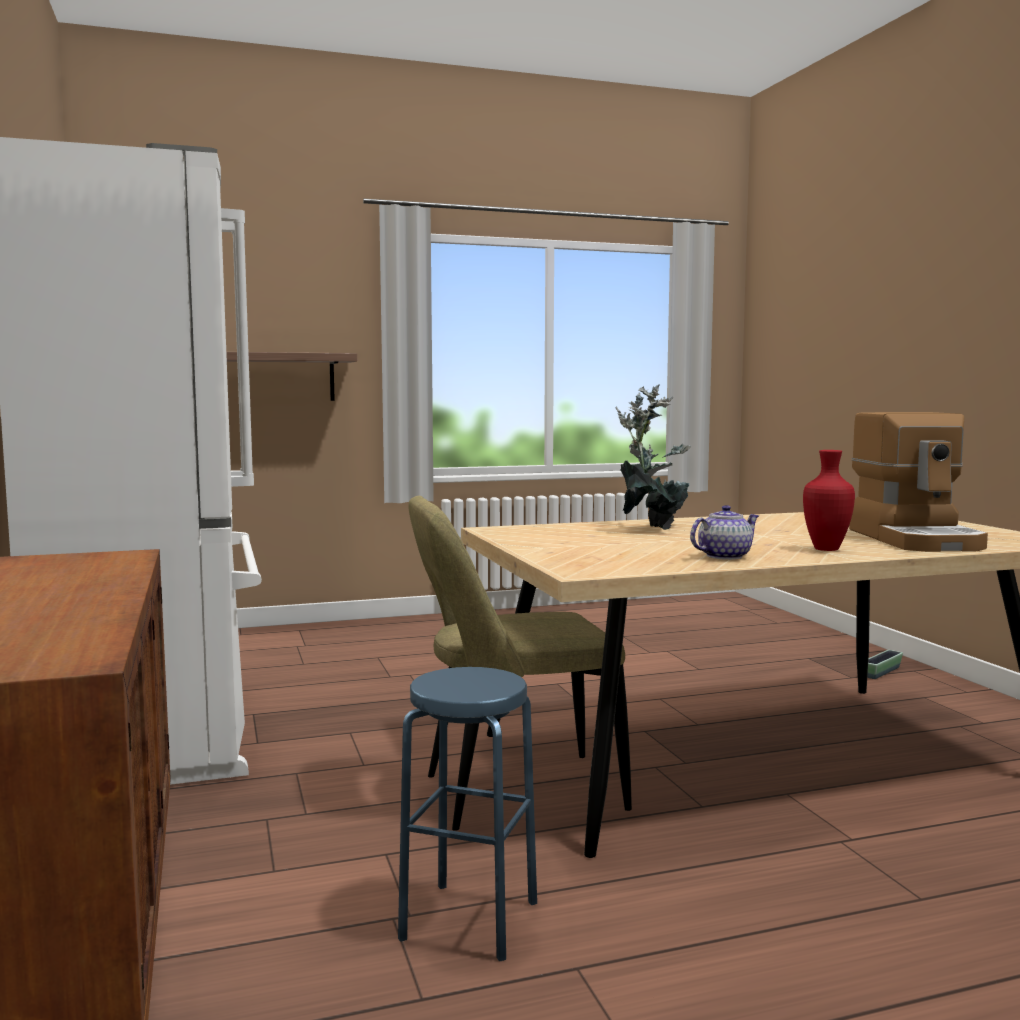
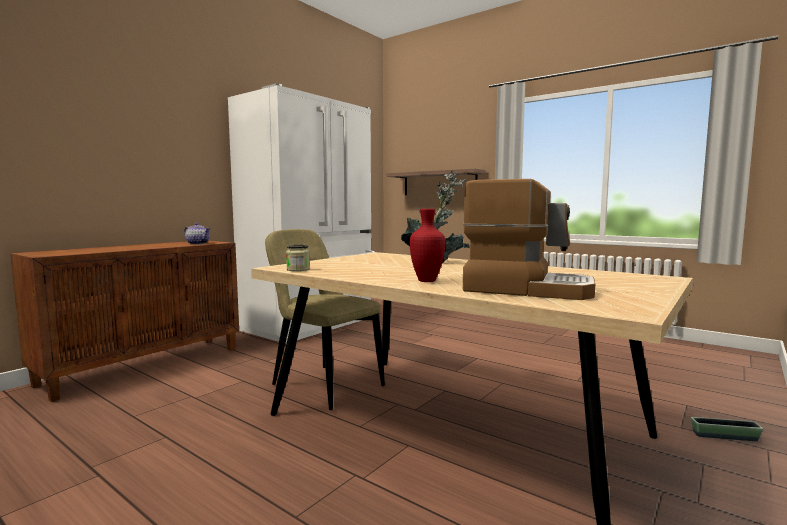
camera: 55 degrees right, 0 degrees up
blue stool [398,667,537,961] -> none
teapot [690,505,759,560] -> teapot moved to [184,223,211,245]
coffee machine [849,412,988,552] -> coffee machine turned 120 degrees counterclockwise [463,179,595,300]
none -> jar [286,245,310,271]

